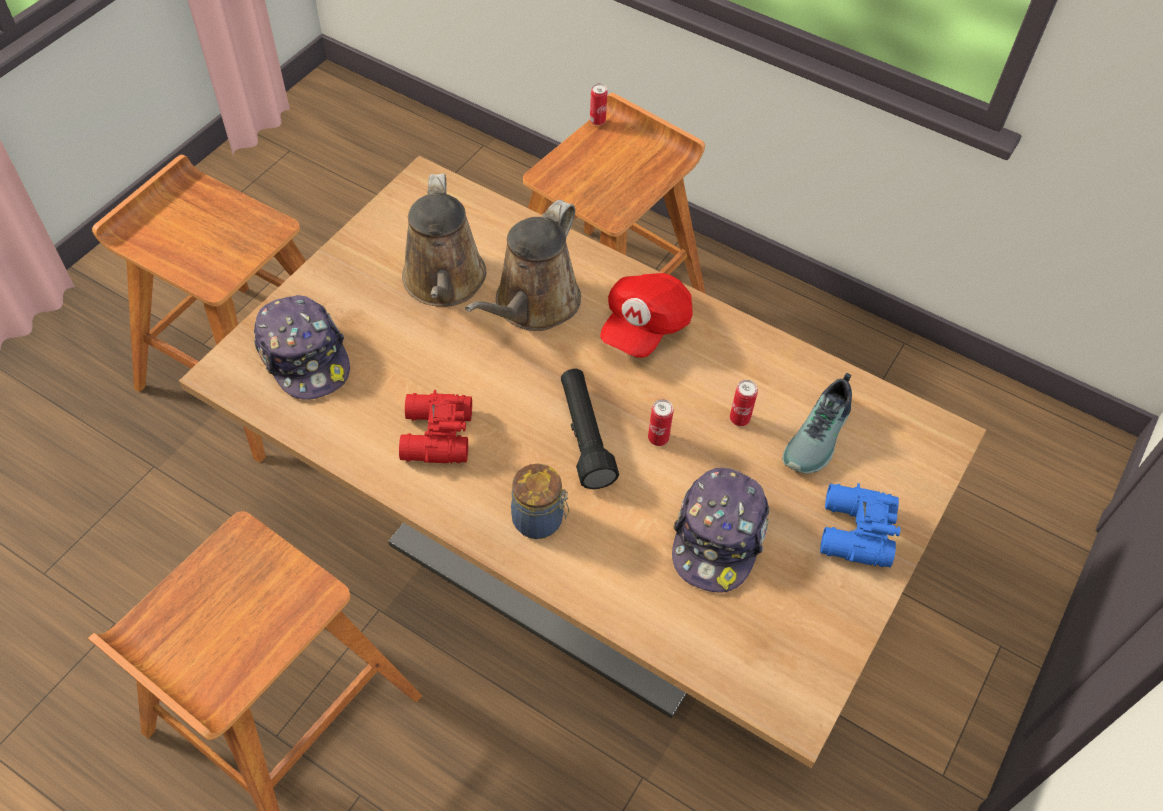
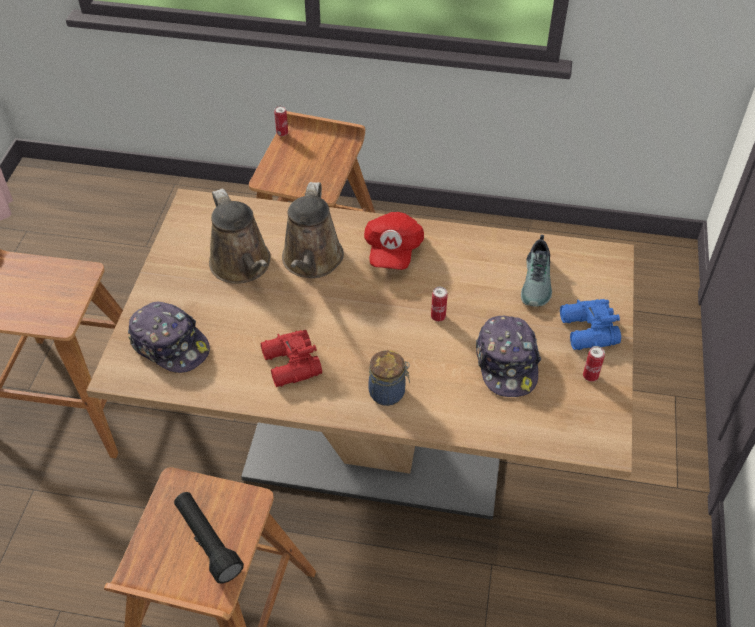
camera: 20 degrees left, 5 degrees down
black flashlight [561,369,619,489] -> black flashlight moved to [174,492,244,584]
can [730,380,758,426] -> can moved to [583,346,605,382]

